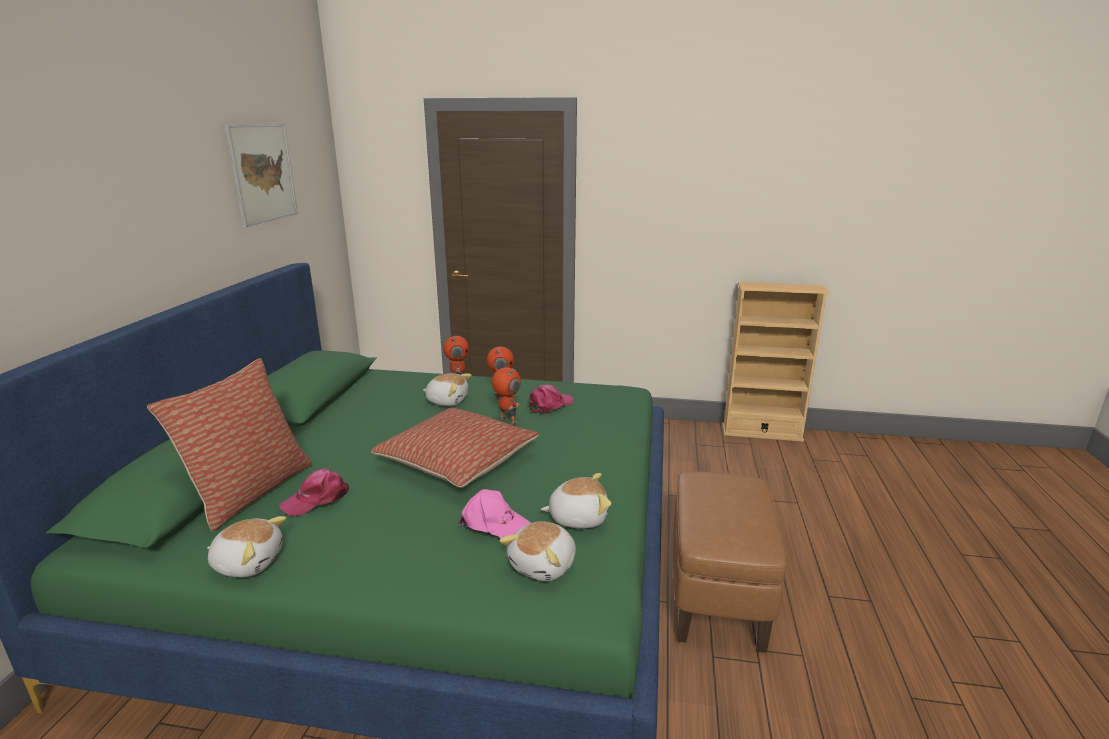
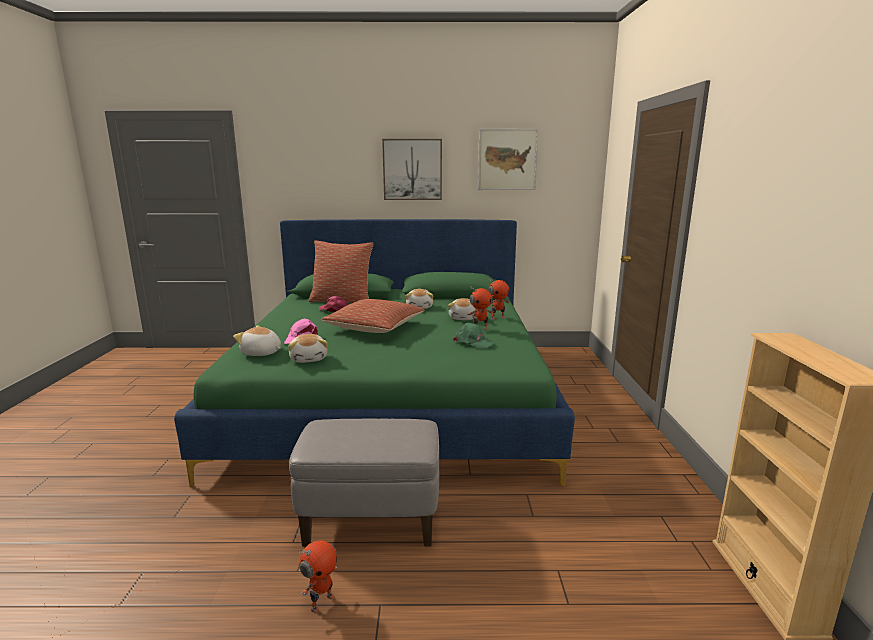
camera: 80 degrees right, 5 degrees down
plush toy [207,516,286,577] -> plush toy moved to [406,289,433,309]
toy robot [492,367,521,425] -> toy robot moved to [299,540,337,613]
pink cap [529,385,573,414] -> green cap [453,323,494,349]
brown ottoman [673,471,787,653] -> grey ottoman [289,419,439,547]
none -> picture [382,139,442,200]

